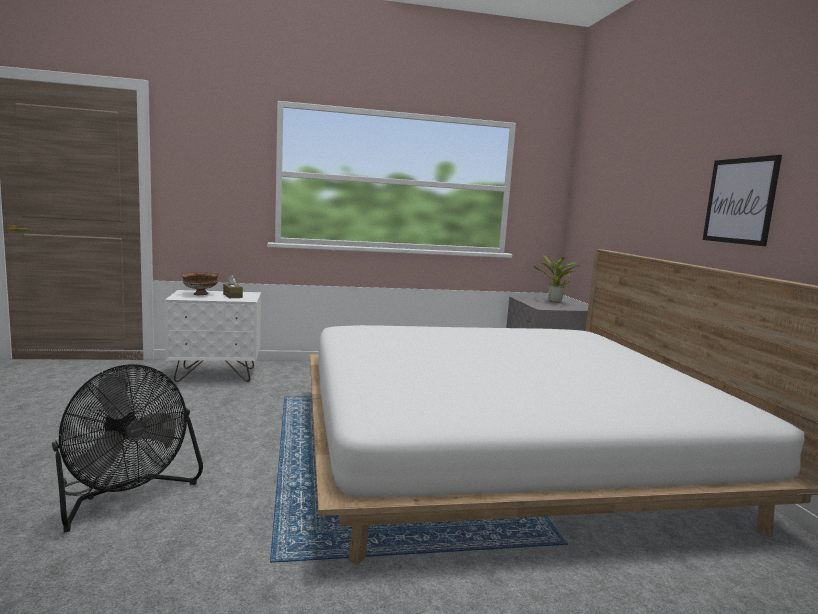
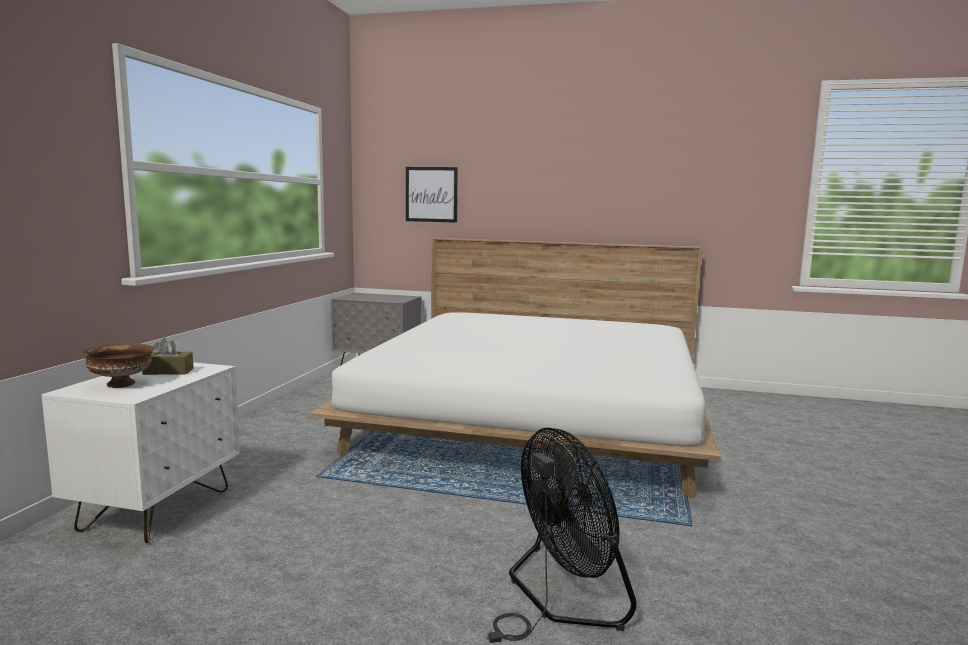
camera: 65 degrees left, 0 degrees up
potted plant [534,255,580,303] -> none
picture [703,155,782,246] -> picture moved to [406,167,458,223]

